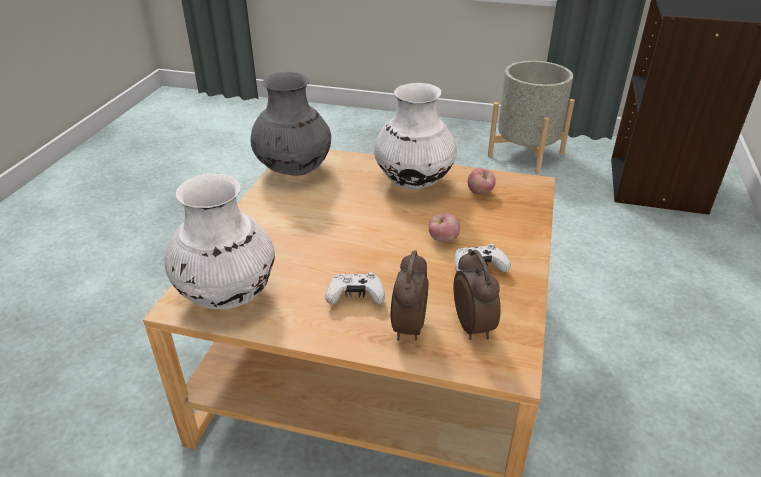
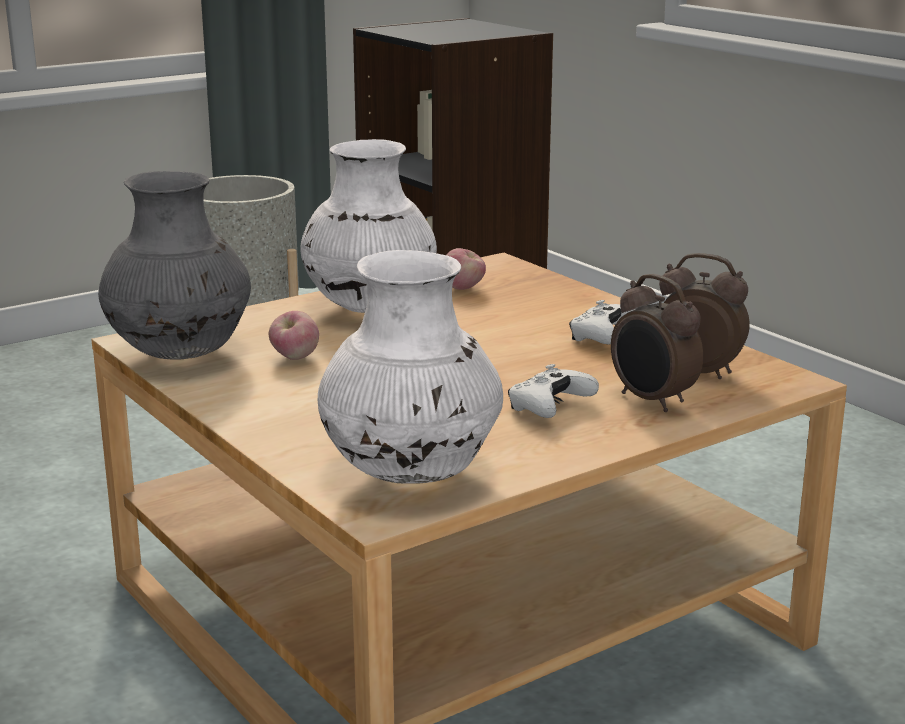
camera: 50 degrees left, 15 degrees down
apple [429,213,460,243] -> apple moved to [269,311,319,360]

